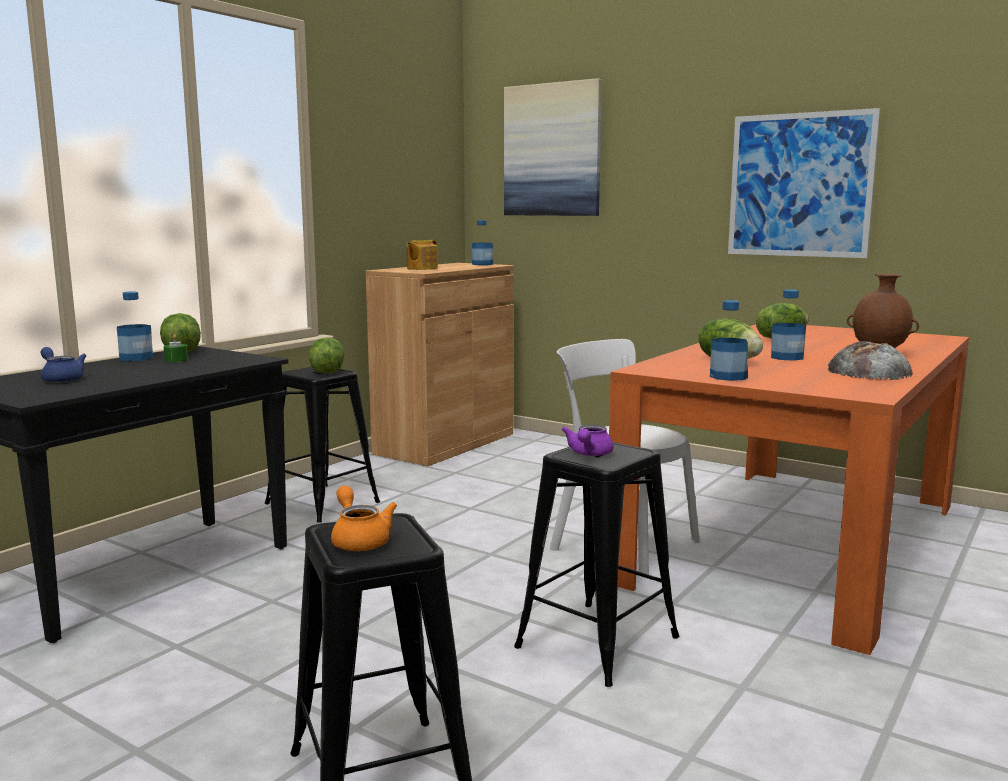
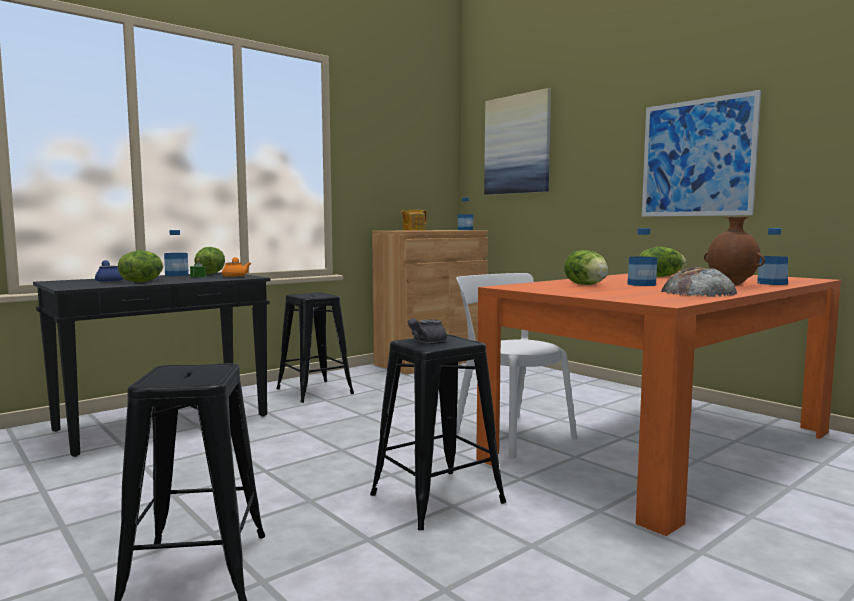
camera: 15 degrees right, 5 degrees down
lettuce [309,338,344,374] -> lettuce moved to [118,250,164,282]
orange teapot [331,486,397,551] -> orange teapot moved to [222,257,251,277]
purple teapot [562,425,614,456] -> grey teapot [407,318,447,343]
bottle [710,300,748,381] -> bottle moved to [757,228,788,285]

